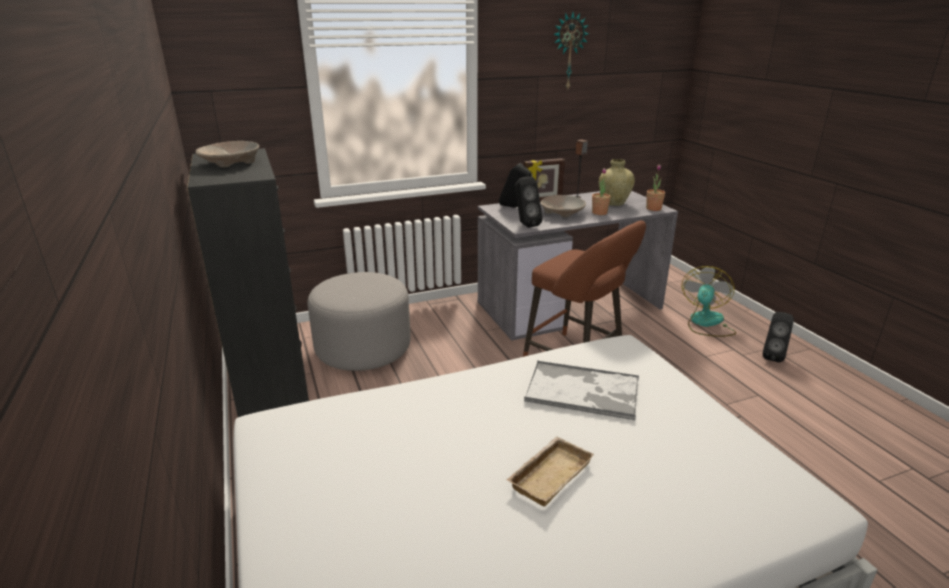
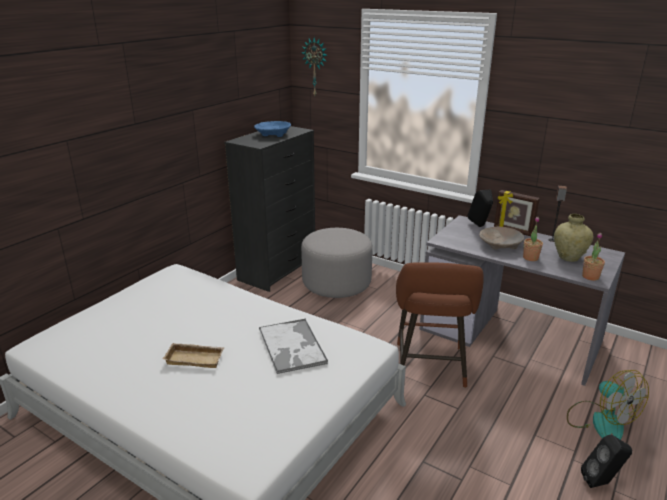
camera: 55 degrees right, 0 degrees up
beige bowl [196,141,259,167] -> blue bowl [254,121,291,137]
black speaker [515,176,543,228] -> none
wall clock [553,12,589,91] -> wall clock moved to [302,37,327,96]
fan [682,266,736,337] -> fan turned 75 degrees clockwise [567,370,649,440]

